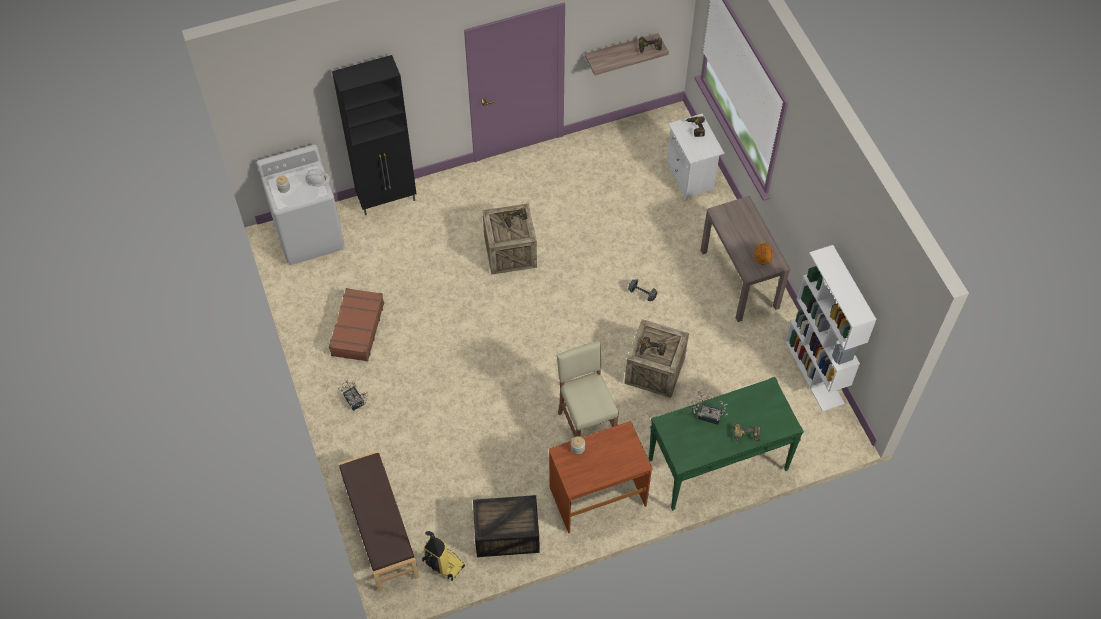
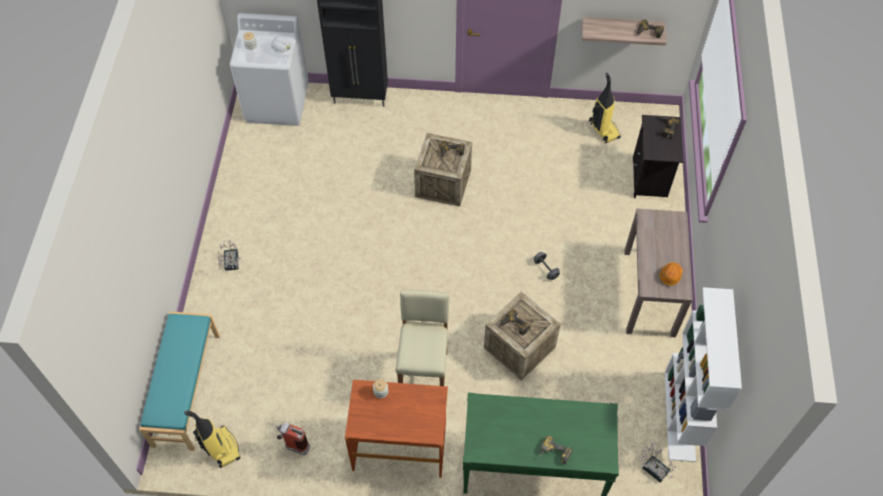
camera: 25 degrees right, 0 degrees up
brown suitcase [329,288,384,361] -> none
brown bench [338,450,420,592] -> turquoise bench [139,311,220,451]
crate [473,495,540,557] -> fire extinguisher [276,422,310,456]
white nightstand [666,114,724,201] -> black nightstand [633,115,683,198]
potted plant [692,390,728,425] -> potted plant moved to [639,443,677,482]
none -> vacuum cleaner [589,73,621,143]

